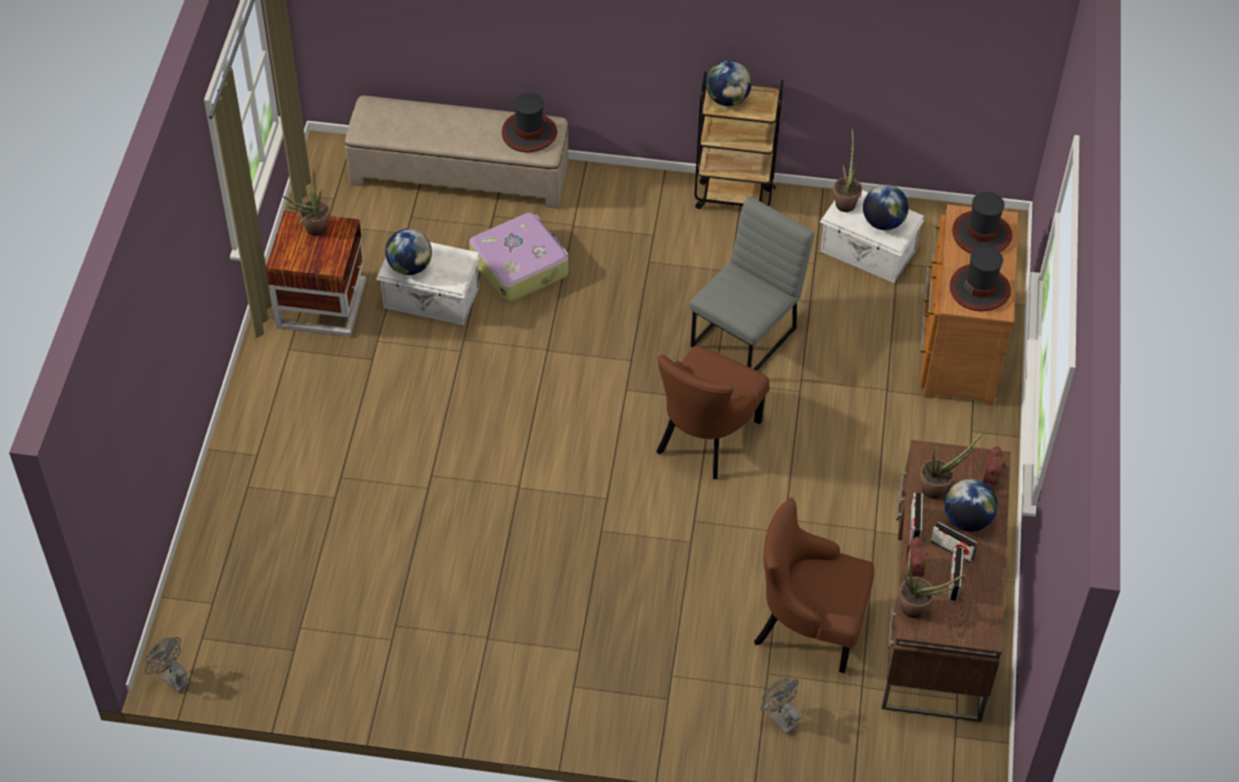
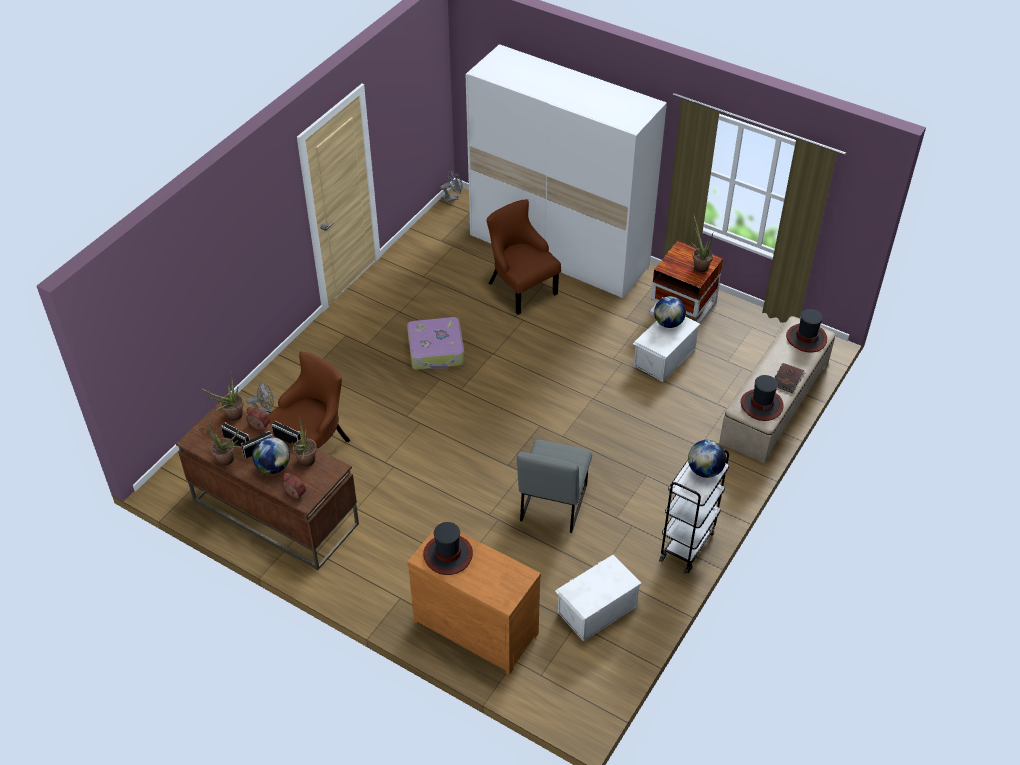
camera: 115 degrees right, 5 degrees down
suitcase [469,213,568,302] -> suitcase moved to [407,317,465,370]
brown chair [656,346,770,479] -> brown chair moved to [486,199,562,315]
grey chair [690,197,814,371] -> grey chair turned 45 degrees clockwise [517,440,592,533]
brown cart [694,72,784,209] -> white cart [659,448,729,574]
potted plant [833,127,862,212] -> potted plant moved to [207,421,241,466]
globe [863,185,909,230] -> none
hat [952,192,1012,254] -> hat moved to [786,309,827,353]
none -> white wardrobe [466,44,667,298]
none -> brown book [775,363,805,393]

